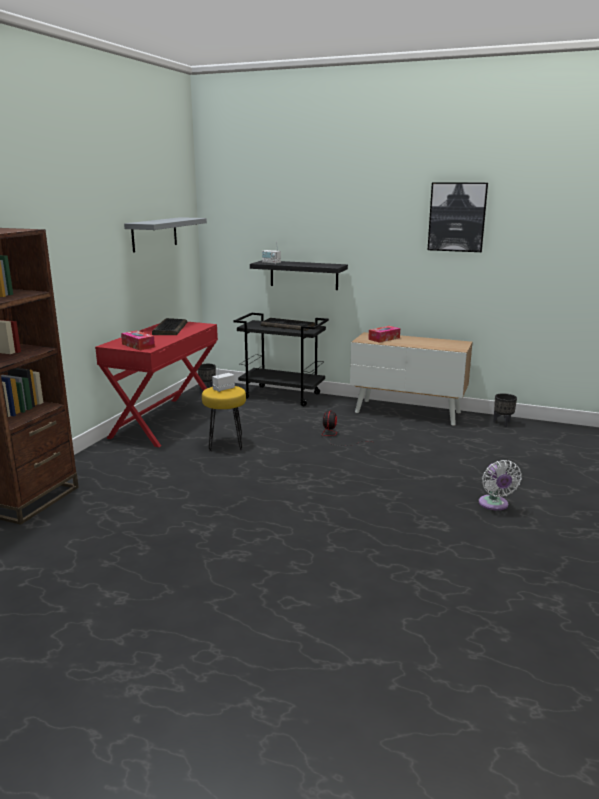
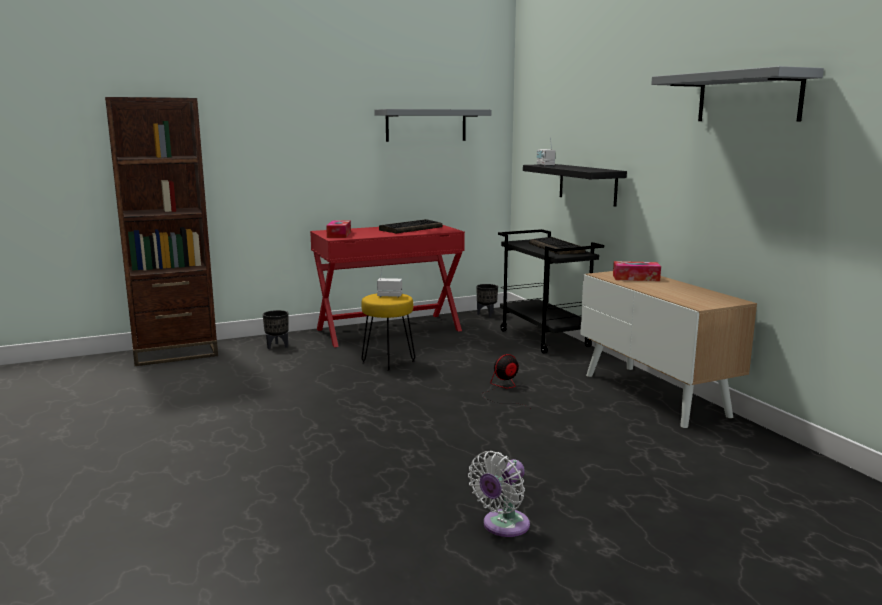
camera: 45 degrees right, 5 degrees down
picture [428,182,488,252] -> grey shelf [651,66,824,122]
black planter [493,393,517,427] -> black planter moved to [263,310,289,349]

